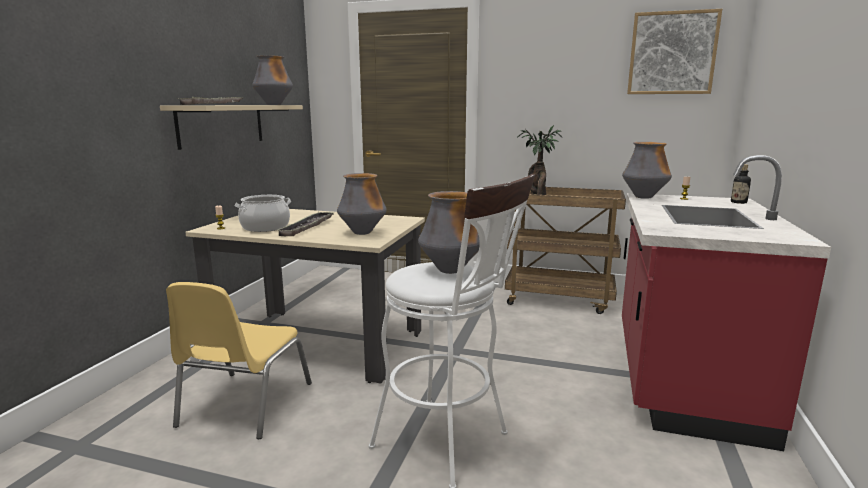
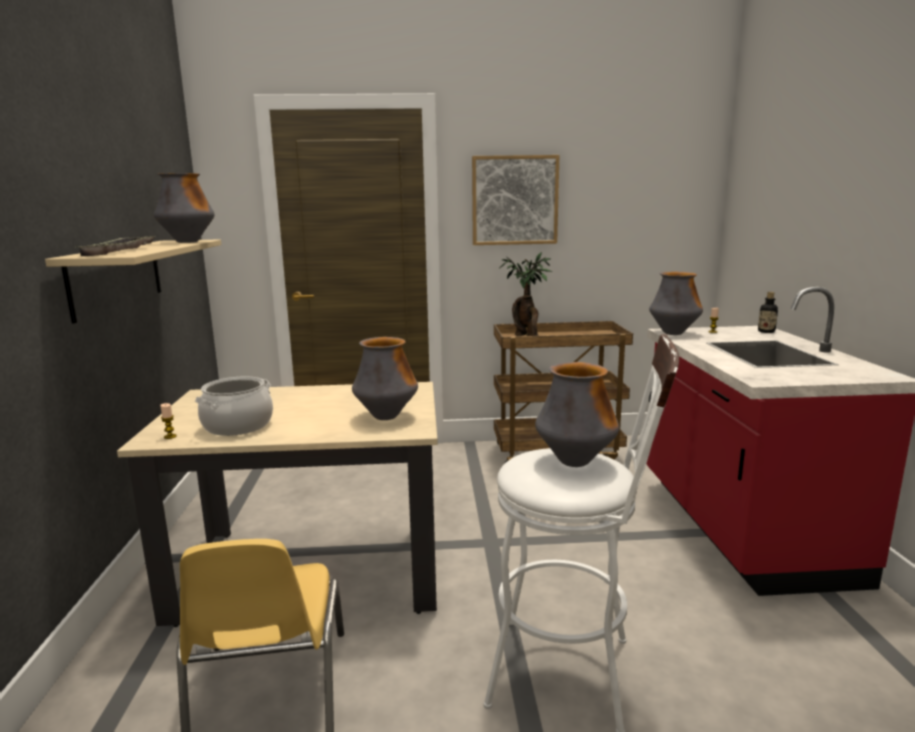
camera: 20 degrees left, 0 degrees up
tray [277,212,335,236] -> none
picture [627,9,722,94] -> picture moved to [472,155,559,245]

